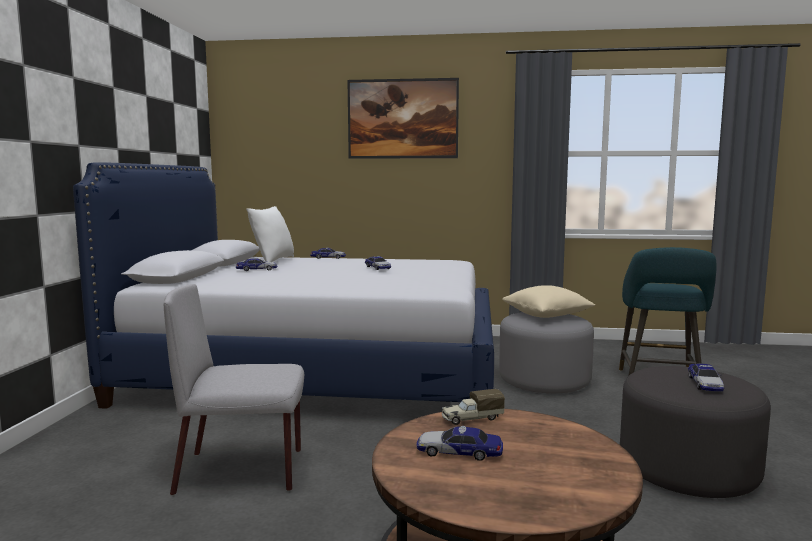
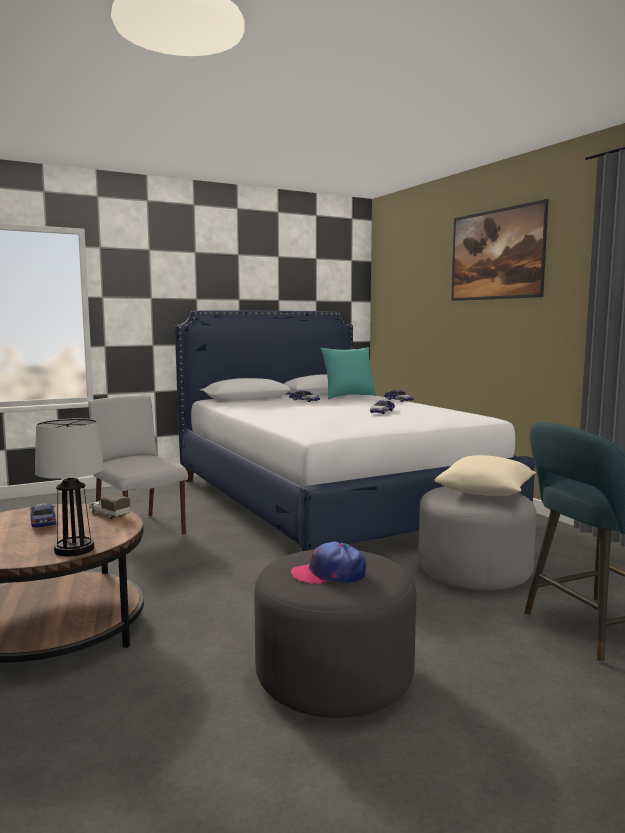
camera: 55 degrees right, 0 degrees up
white pillow [246,206,294,262] -> turquoise pillow [320,347,377,399]
toy car [688,363,724,391] -> cap [291,542,366,584]
none -> table lamp [35,418,104,556]

